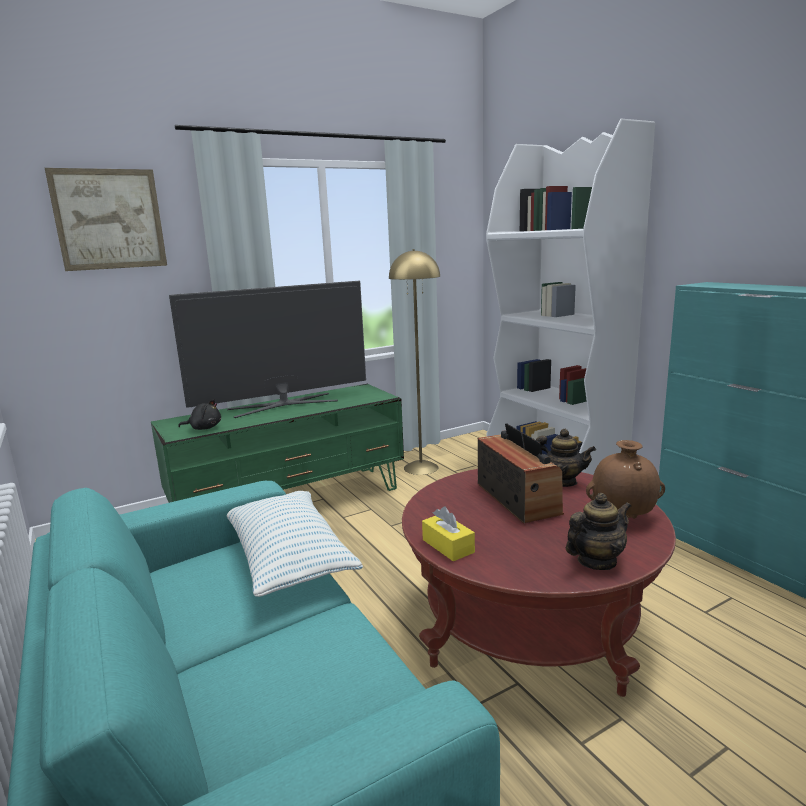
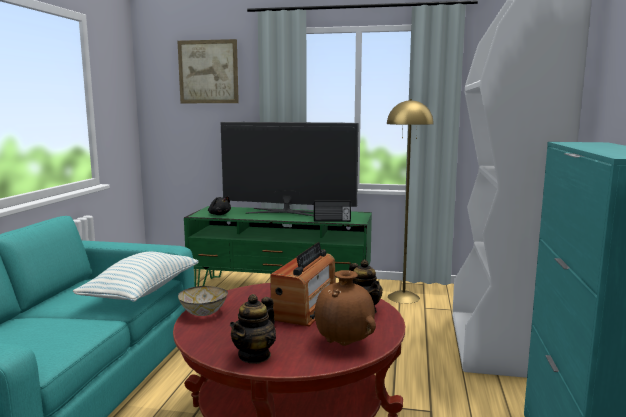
camera: 40 degrees right, 5 degrees down
yellow tissue box [422,506,475,561] -> bowl [178,286,228,316]
teapot [566,493,632,570] -> teapot turned 105 degrees clockwise [230,294,276,364]
none -> radio [314,200,351,222]

